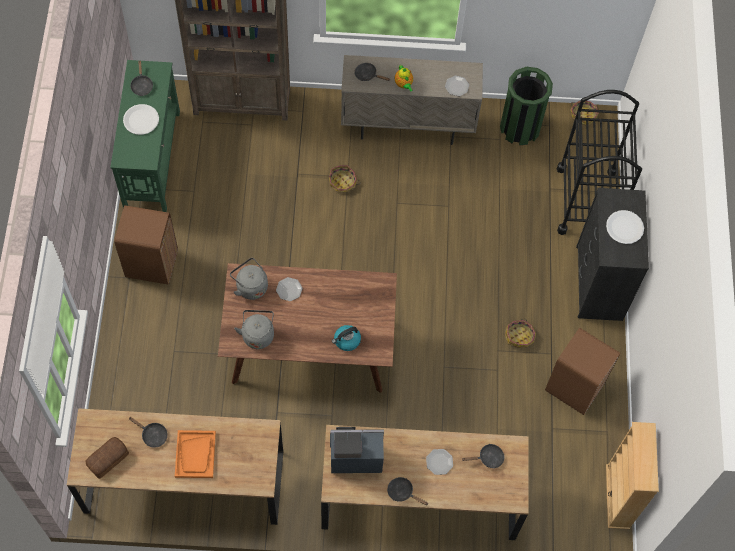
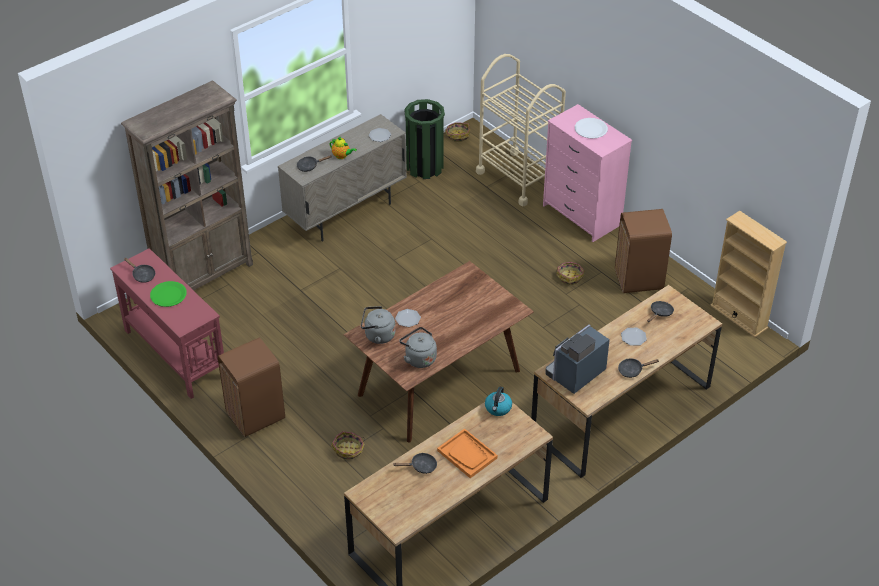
camera: 40 degrees left, 20 degrees down
bread [86,437,129,479] -> none
green console table [110,60,180,212] -> red console table [110,248,224,399]
white plate [123,104,159,135] -> green plate [150,281,187,307]
basket [329,165,361,192] -> basket moved to [331,431,365,460]
kettle [332,325,361,351] -> kettle moved to [485,387,512,416]
black cart [557,90,642,235] -> beige cart [476,54,566,206]
black dresser [576,188,649,321] -> pink dresser [543,104,632,242]

